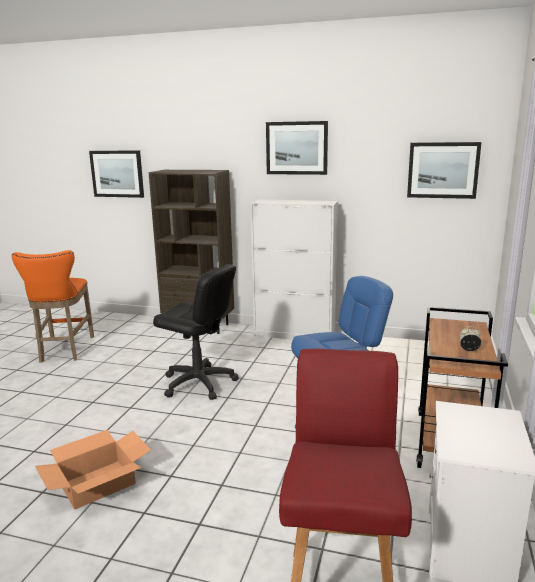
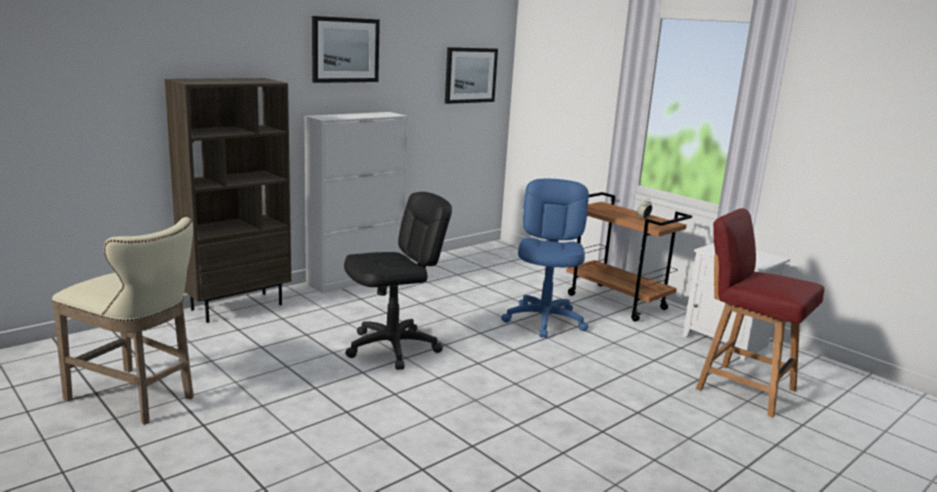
camera: 60 degrees left, 0 degrees up
orange stool [12,250,94,363] -> beige stool [51,217,194,425]
cardboard box [35,430,151,509] -> none
picture [89,151,144,198] -> none

